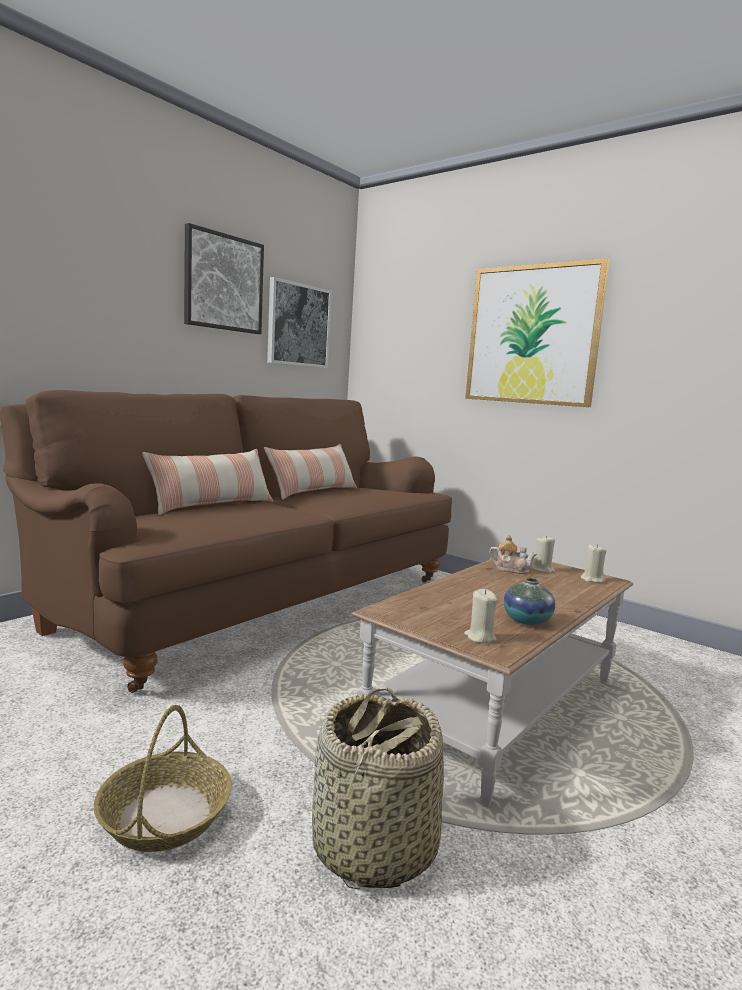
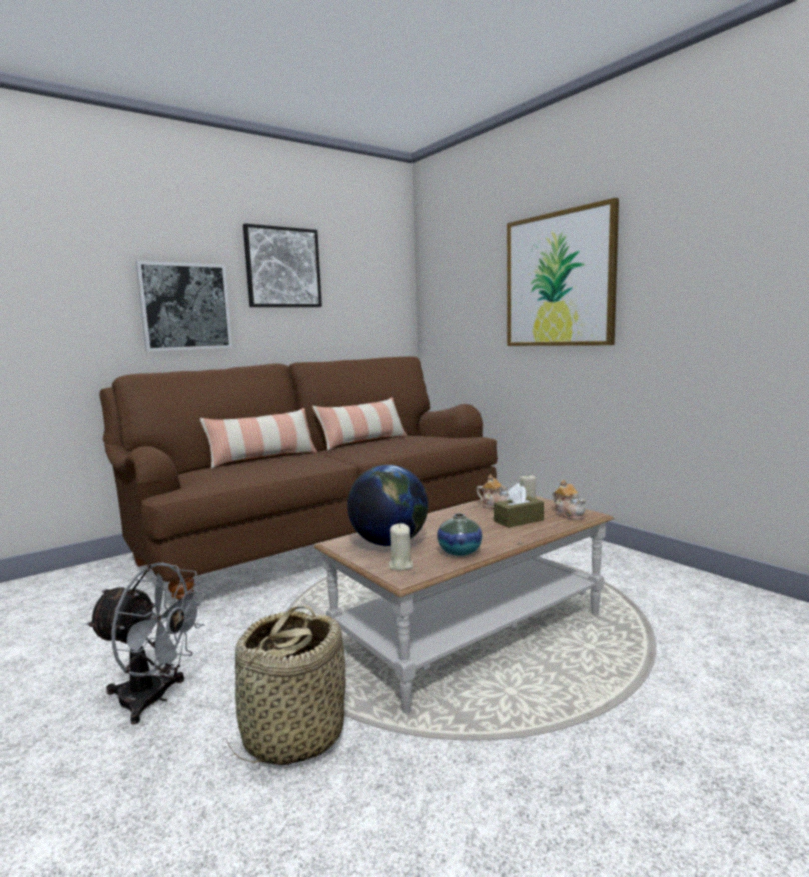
camera: 15 degrees right, 0 degrees up
basket [93,705,232,852] -> grey fan [86,562,206,724]
picture [267,277,332,368] -> picture moved to [135,261,232,351]
beige candle [581,544,606,583] -> teapot [552,480,586,520]
none -> globe [347,465,428,546]
none -> brown tissue box [494,483,544,528]

